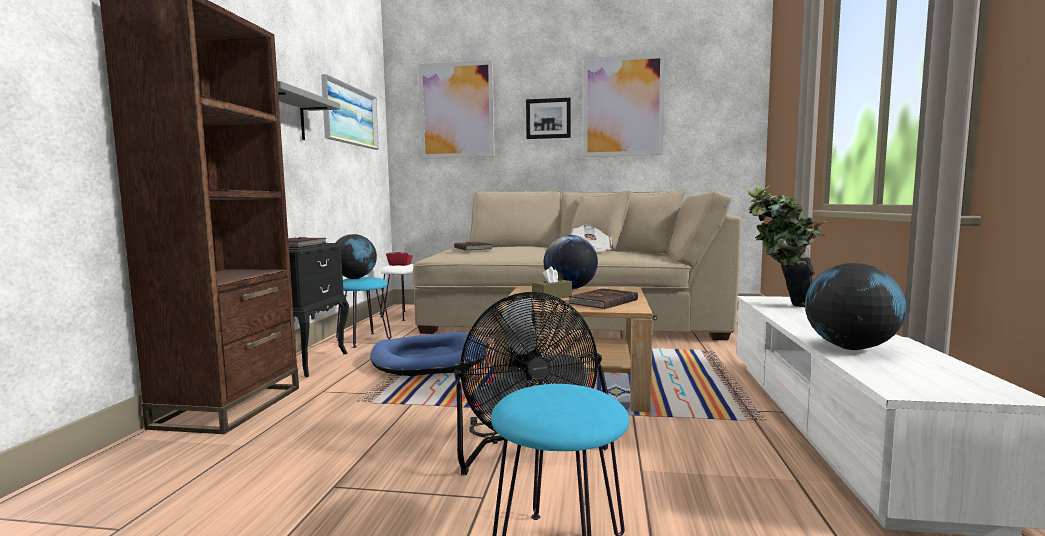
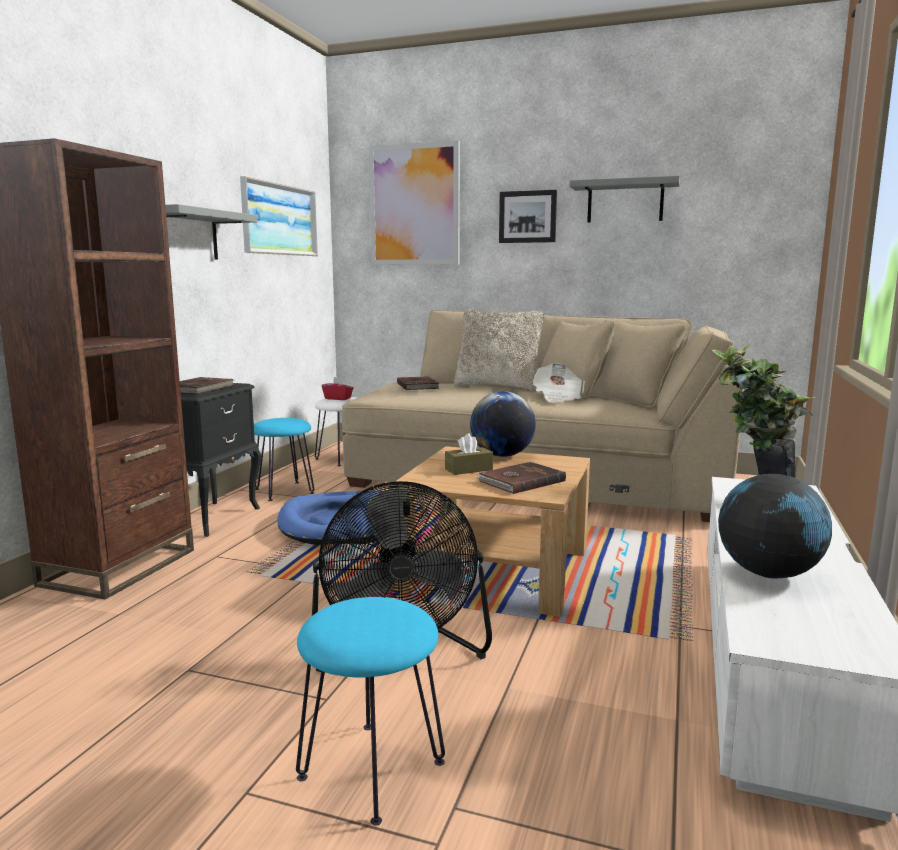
camera: 10 degrees right, 5 degrees up
globe [335,234,377,279] -> none
picture [583,54,665,157] -> grey shelf [570,176,680,223]
none -> beige pillow [454,309,544,390]

